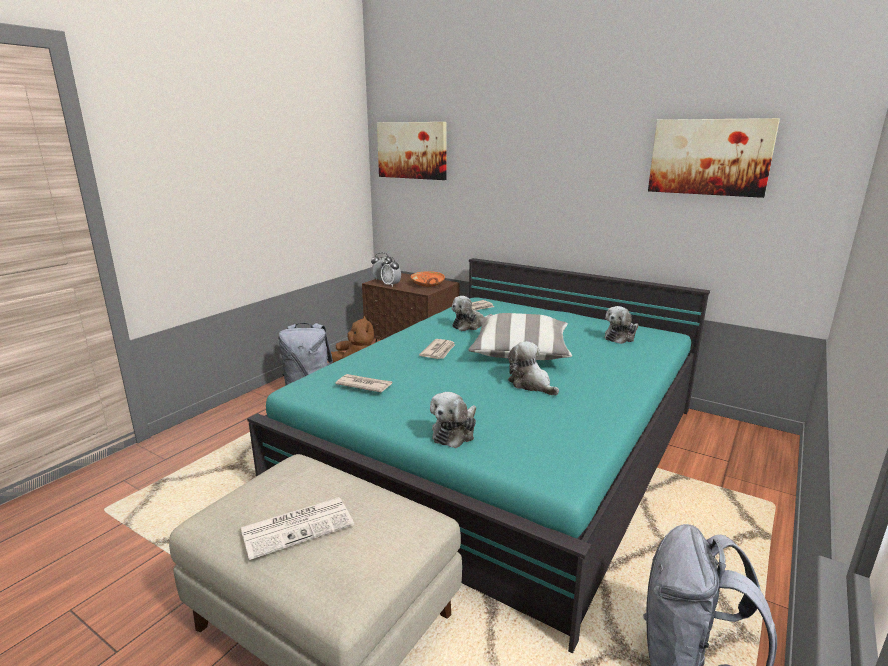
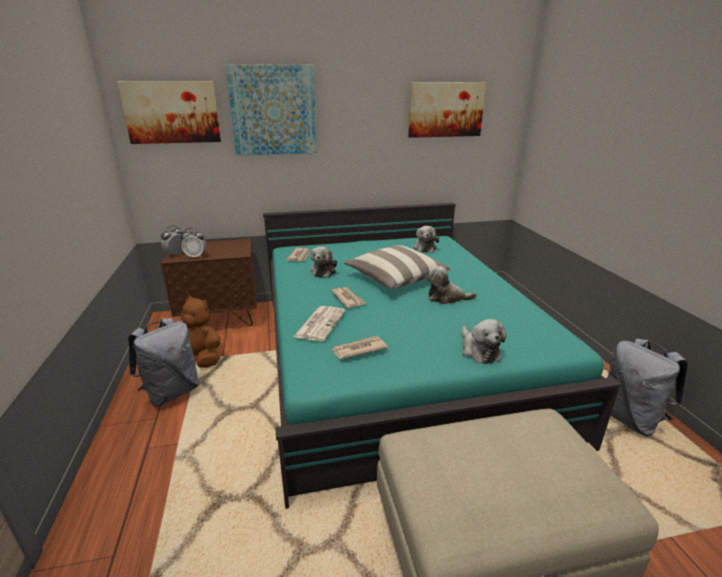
camera: 45 degrees left, 5 degrees up
newspaper [240,497,354,560] -> newspaper moved to [294,306,346,341]
orange bowl [411,271,445,287] -> none
none -> picture [225,64,317,155]

